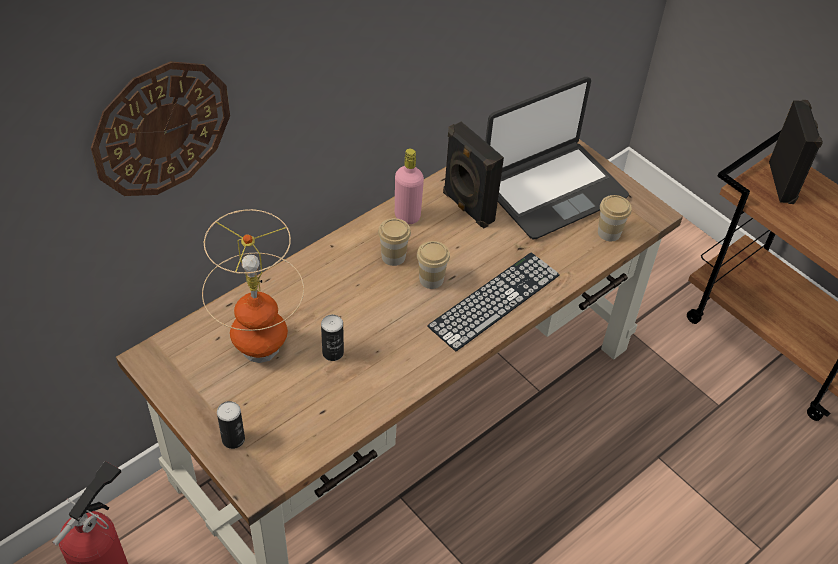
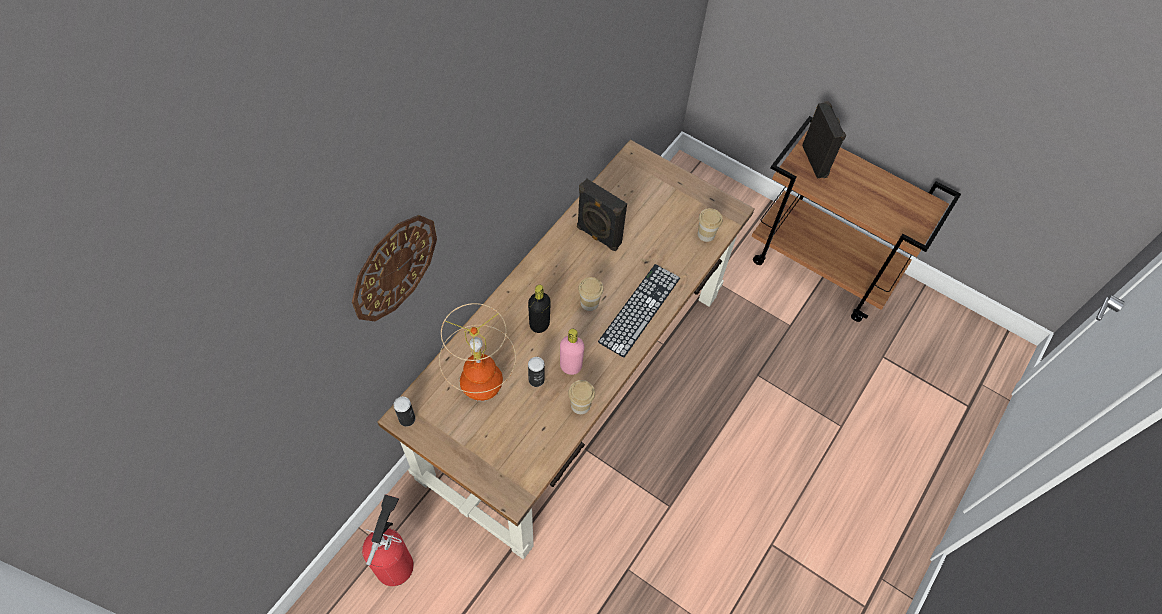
camera: 15 degrees left, 10 degrees up
can [217,401,245,449] -> can moved to [393,396,415,427]
cup [378,218,411,266] -> cup moved to [568,380,595,414]
pink bottle [395,148,424,224] -> pink bottle moved to [560,329,584,375]
laptop [485,77,629,239] -> none
none -> black bottle [528,285,551,333]

